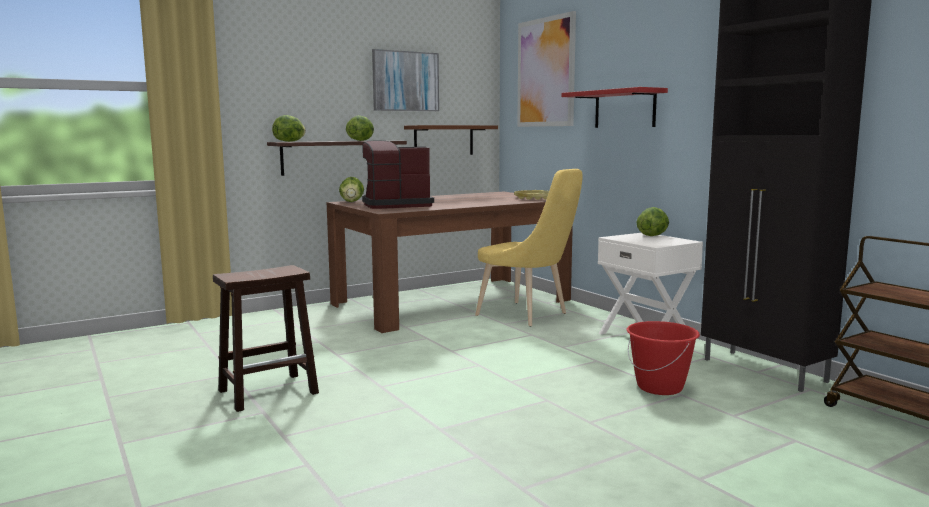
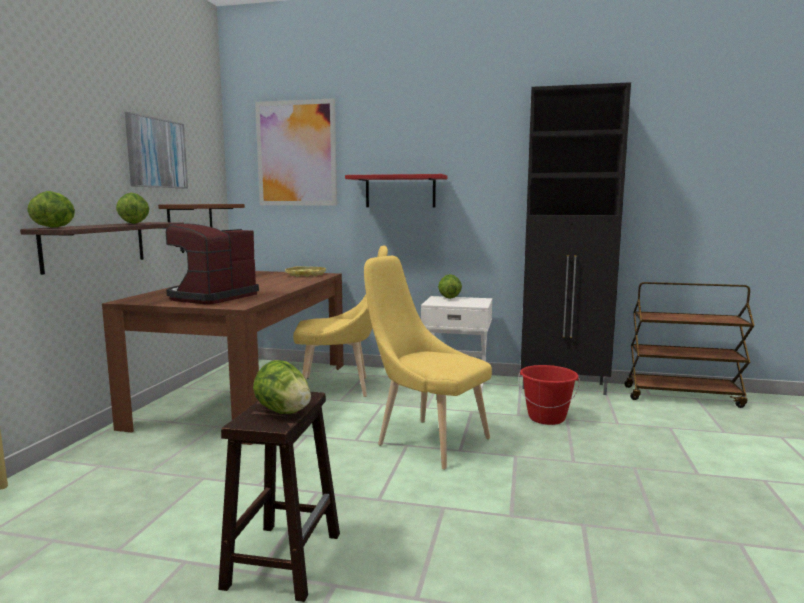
camera: 45 degrees left, 0 degrees up
lettuce [339,177,364,202] -> lettuce moved to [253,360,311,414]
none -> yellow chair [364,256,492,470]

